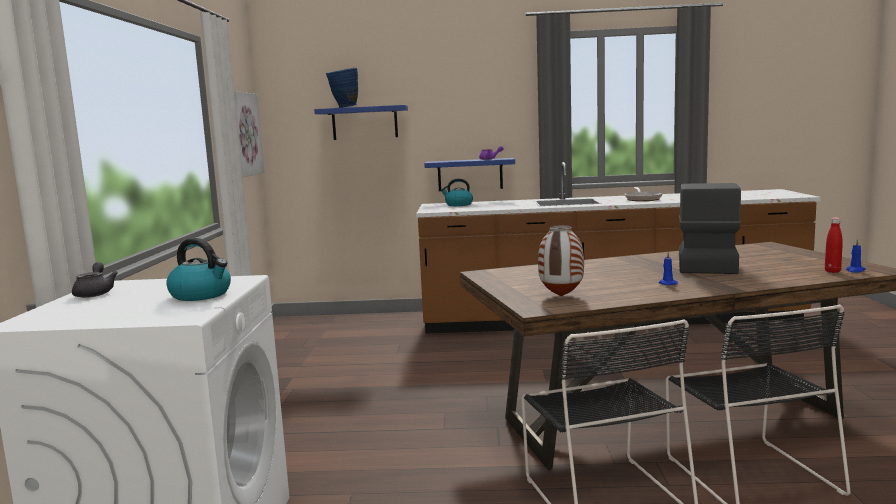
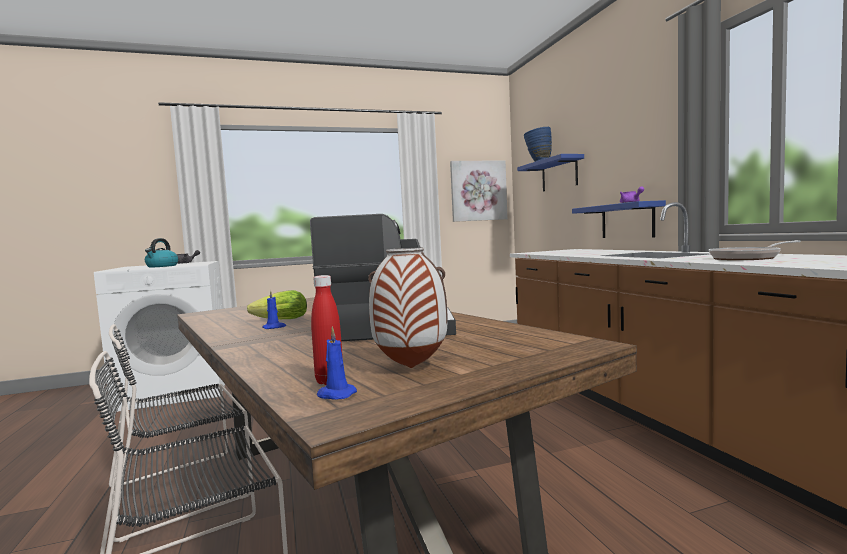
camera: 70 degrees right, 5 degrees down
kettle [440,178,473,206] -> none
vase [538,225,584,296] -> vase moved to [368,248,448,368]
none -> lettuce [247,290,307,319]

